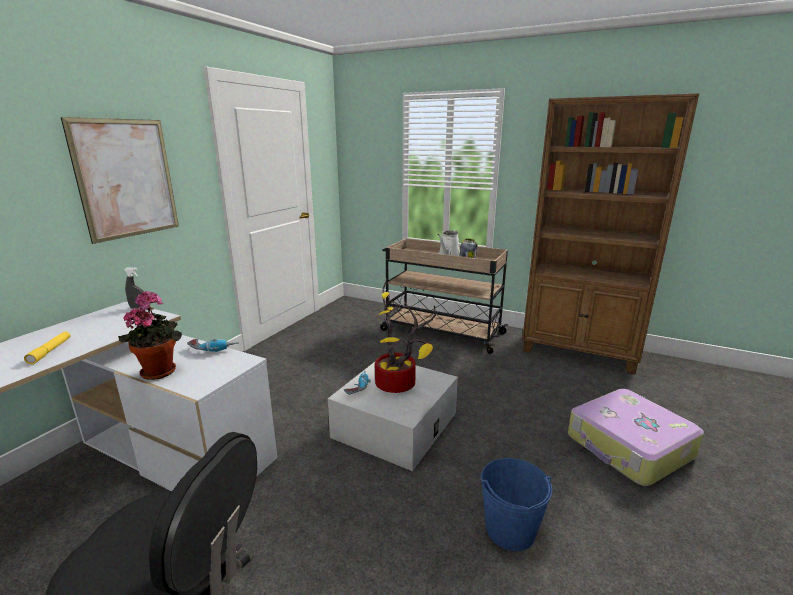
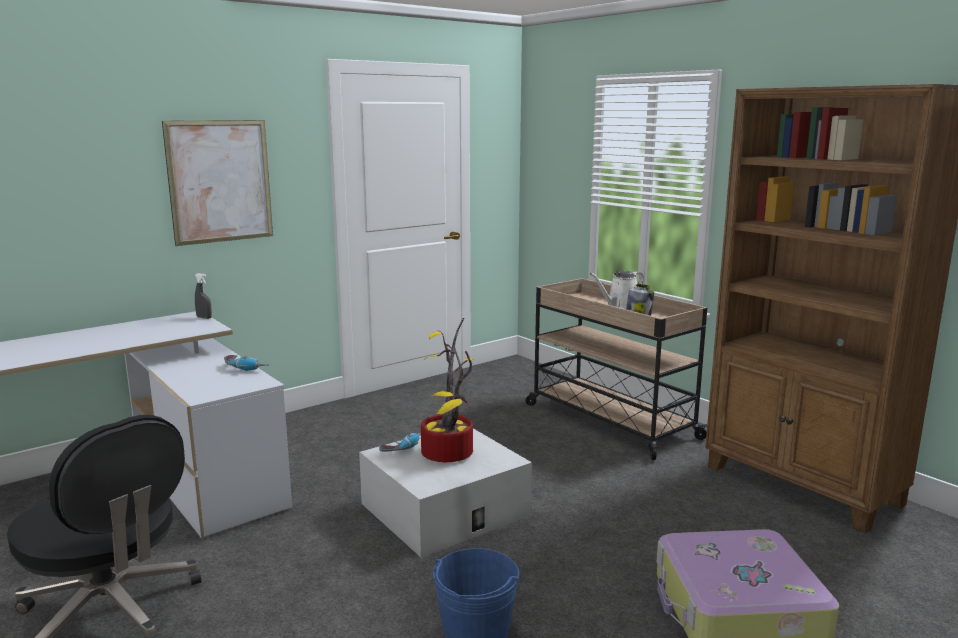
camera: 25 degrees right, 5 degrees down
yellow flashlight [24,331,70,364] -> none
potted plant [118,291,182,380] -> none

